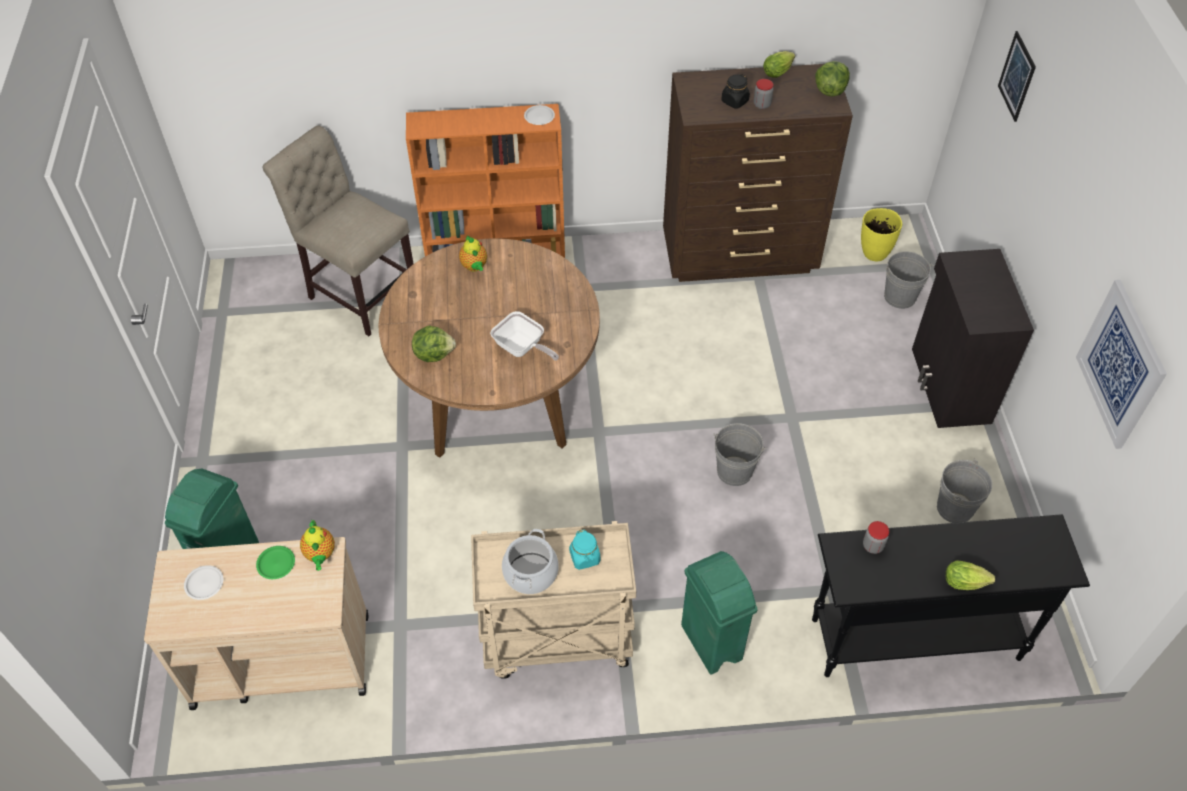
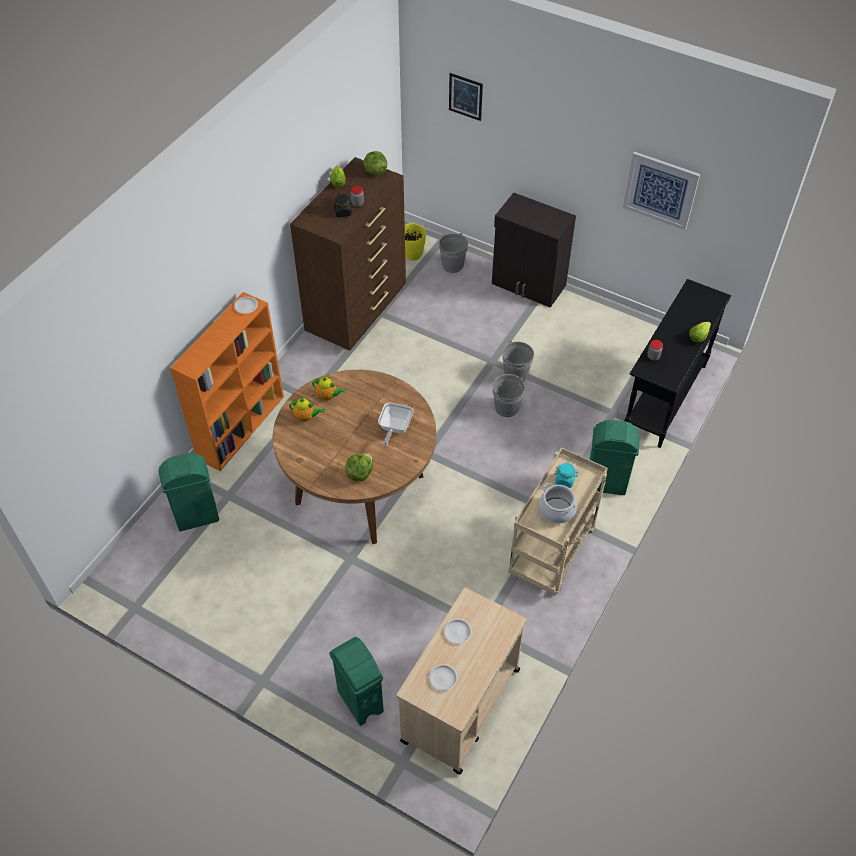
camera: 55 degrees left, 0 degrees up
green plate [256,546,295,579] -> white plate [444,619,472,644]
beige chair [263,125,414,336] -> green trash can [158,453,219,531]
teapot [300,520,335,571] -> teapot moved to [312,377,346,401]
frying pan [490,311,559,361] -> frying pan turned 120 degrees clockwise [378,402,414,447]
grey bucket [937,459,992,523] -> grey bucket moved to [502,341,534,382]

